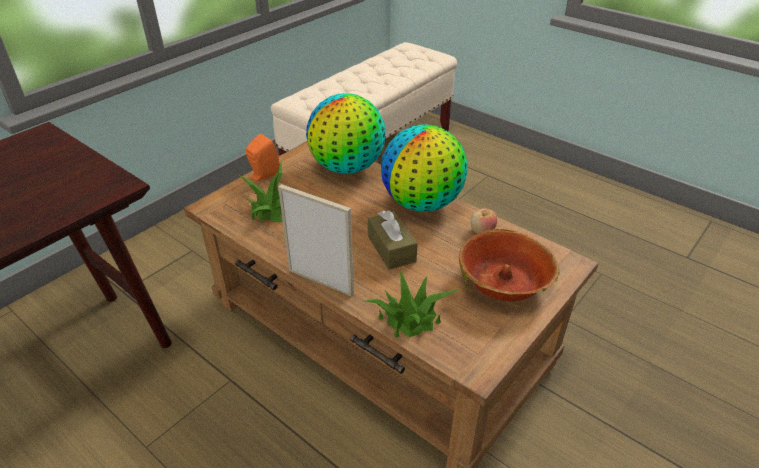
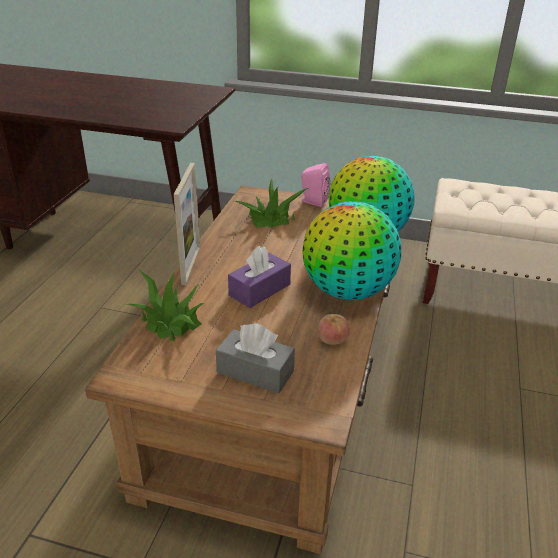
camera: 65 degrees right, 5 degrees down
orange speaker [245,134,280,181] -> pink speaker [299,163,330,207]
brown tissue box [368,210,418,270] -> purple tissue box [228,246,291,308]
bowl [459,229,560,301] -> grey tissue box [216,323,295,394]

